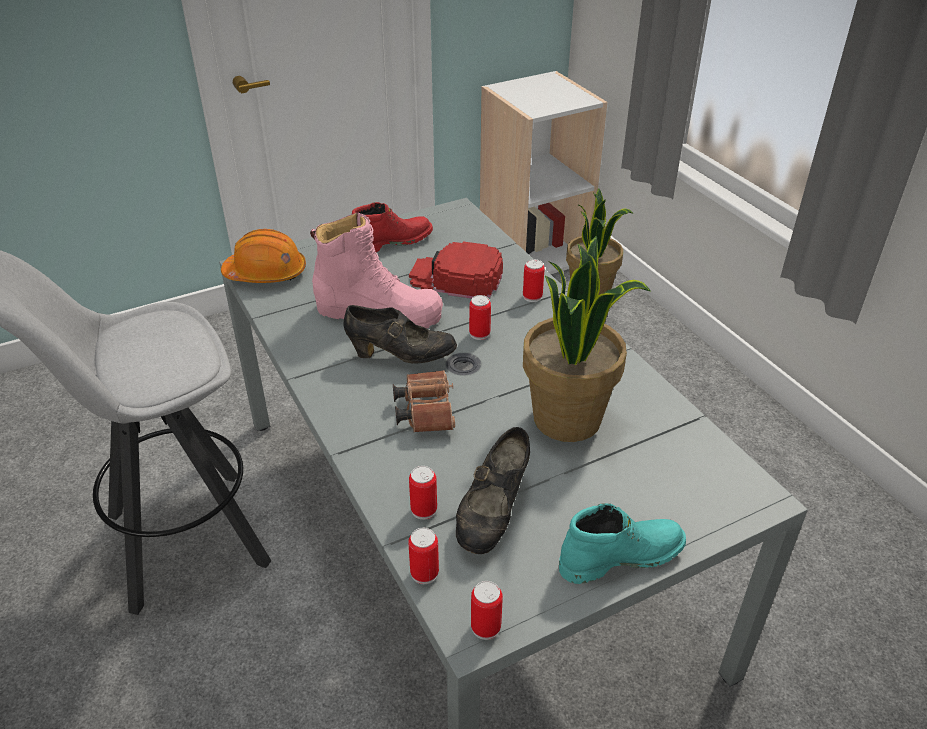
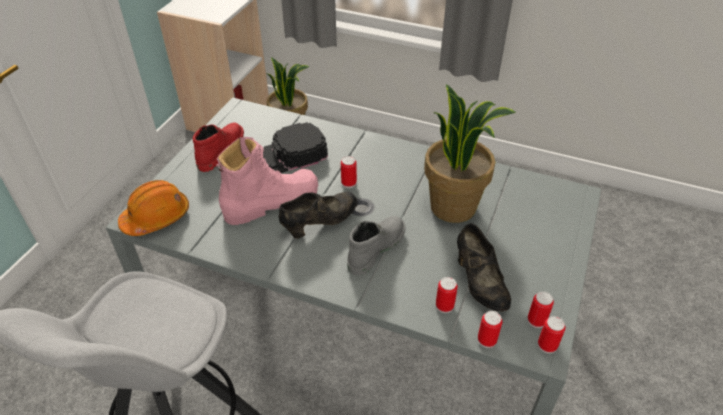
camera: 40 degrees left, 5 degrees up
brown binoculars [393,370,455,432] -> grey boot [347,216,406,276]
red cap [409,242,503,299] -> black cap [263,122,328,173]
can [523,259,545,302] -> can moved to [528,291,554,328]
turquoise boot [559,503,686,584] -> none

